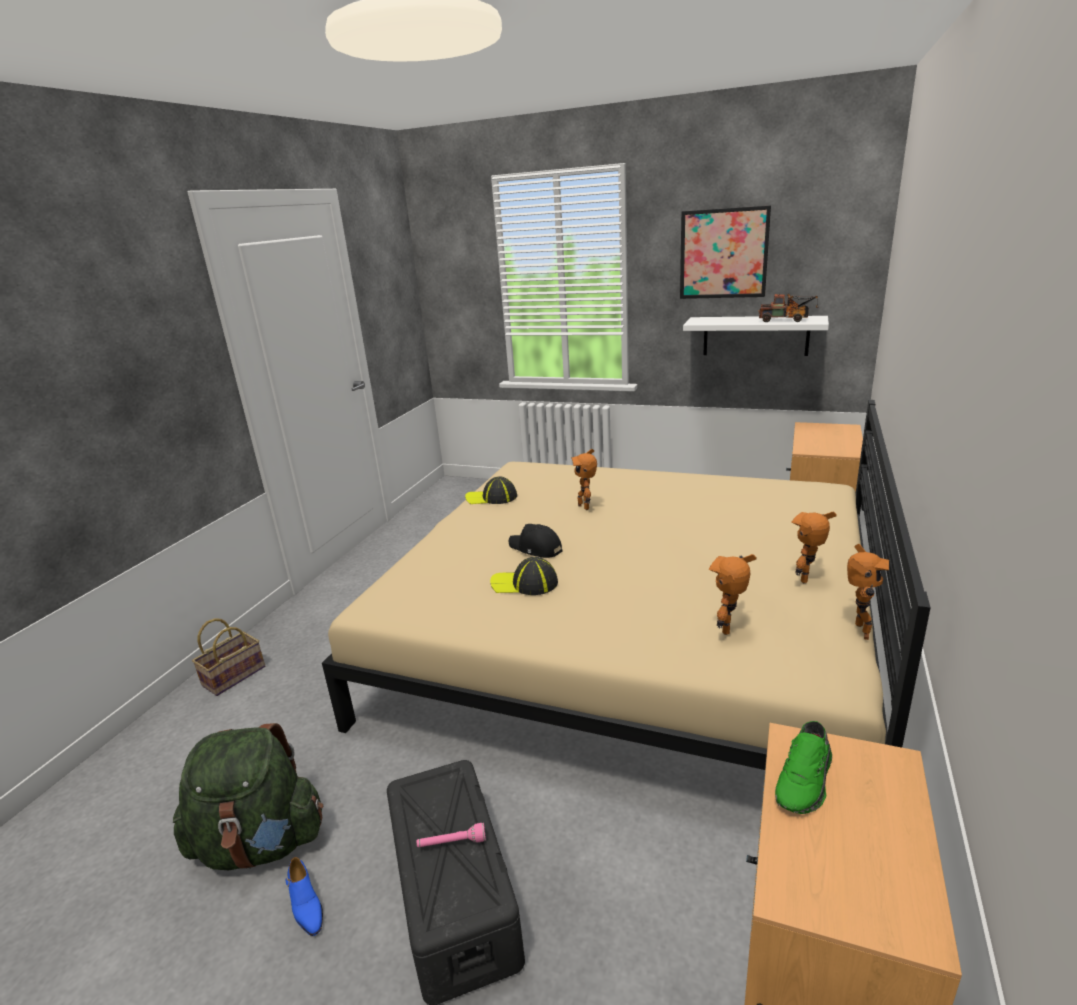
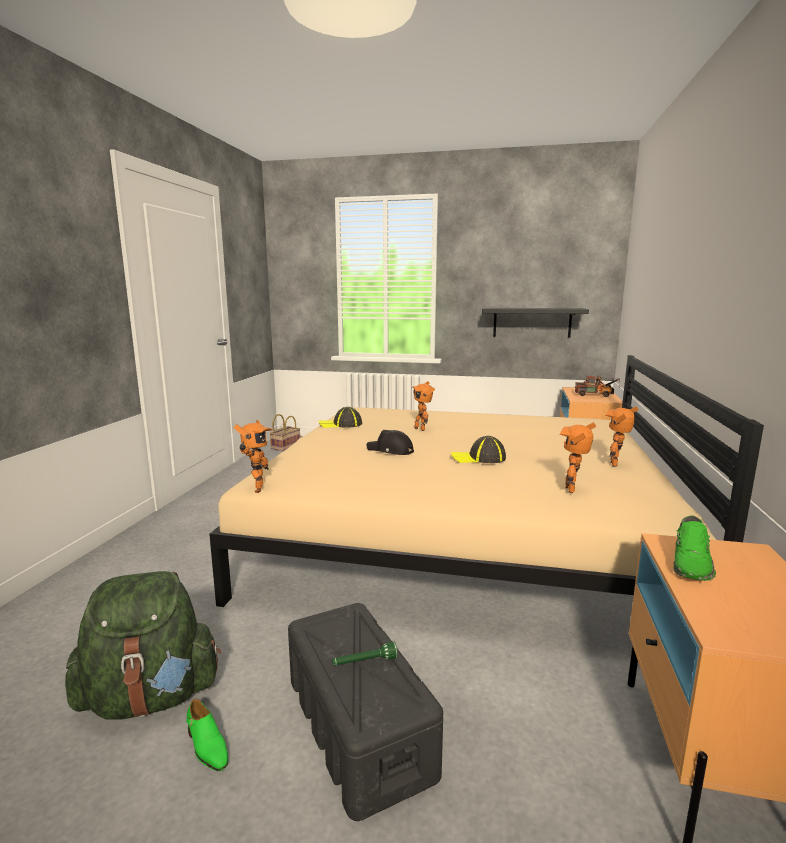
camera: 10 degrees left, 10 degrees down
basket [192,618,265,696] -> basket moved to [269,414,300,451]
blue shoe [286,857,323,936] -> green shoe [186,699,228,771]
pink flashlight [417,823,486,847] -> green flashlight [332,641,398,666]
cap [490,557,558,595] -> cap moved to [451,436,506,463]
picture [680,206,771,299] -> none
white shelf [683,316,829,356] -> black shelf [482,308,589,338]
toy truck [758,294,818,322] -> toy truck moved to [575,376,621,397]
toy robot [847,544,889,640] -> toy robot moved to [234,420,273,493]

